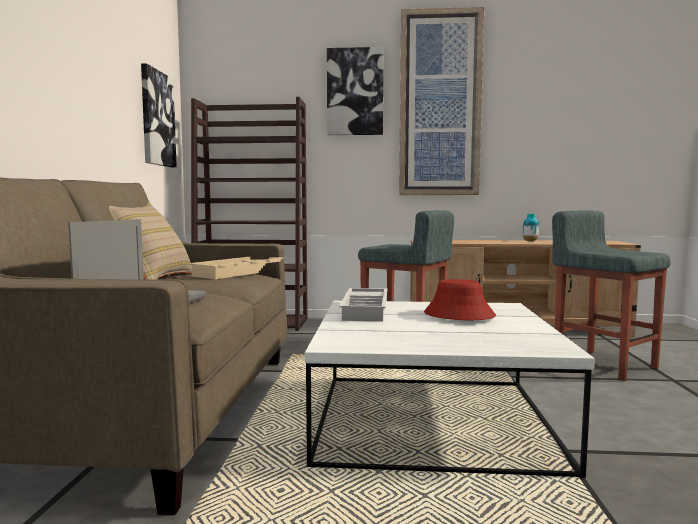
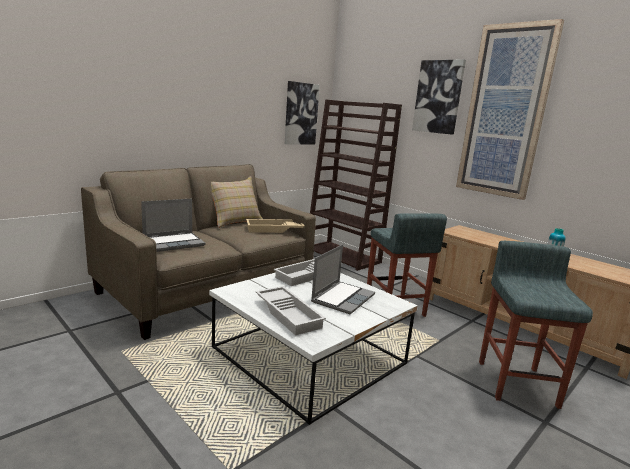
camera: 40 degrees right, 10 degrees up
red hat [424,279,496,320] -> laptop [311,244,375,315]
none -> white tray [255,286,326,335]

